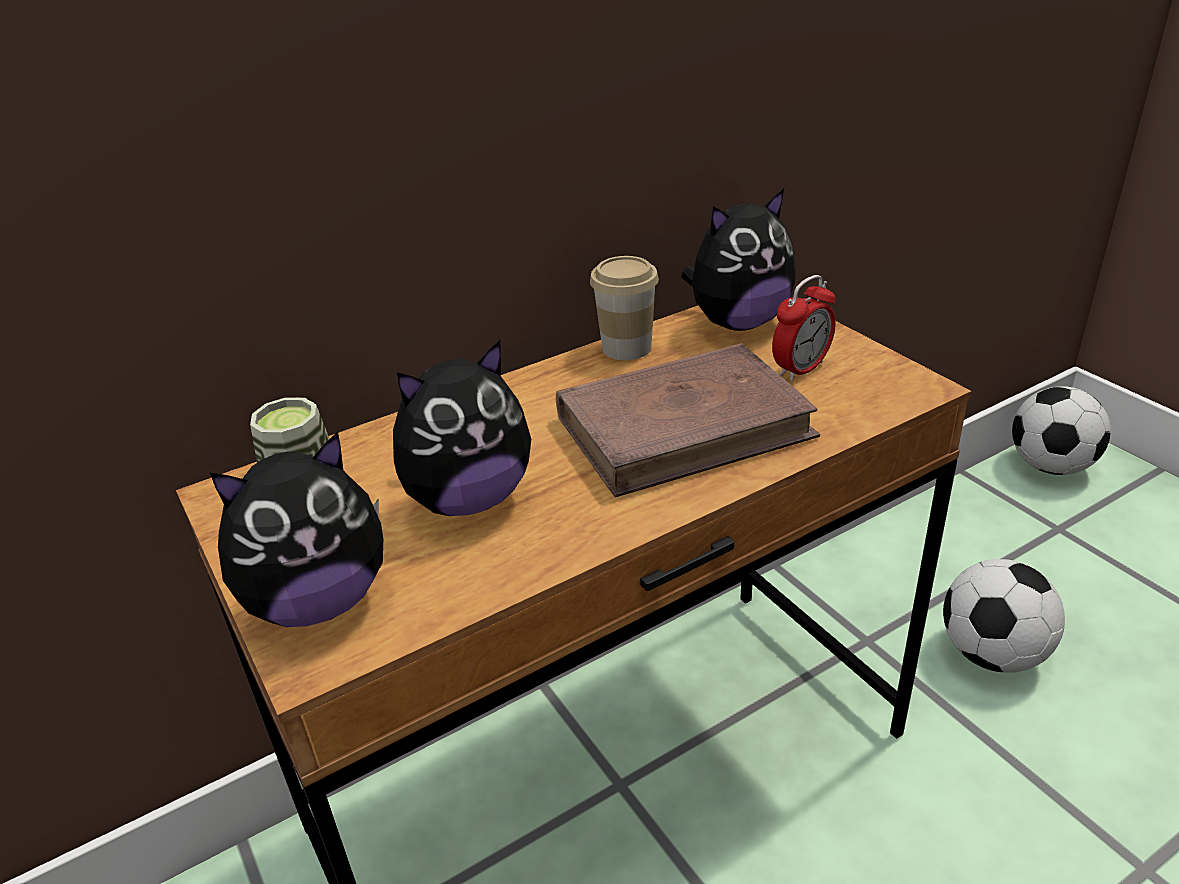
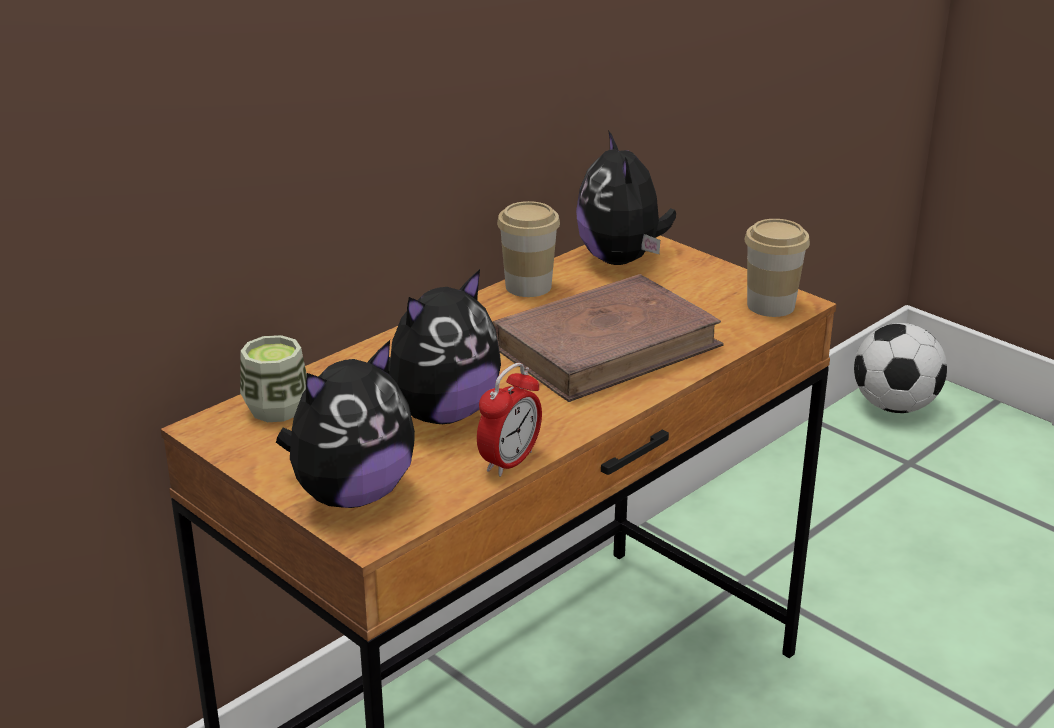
camera: 15 degrees left, 5 degrees down
plush toy [681,189,796,331] -> plush toy turned 120 degrees clockwise [576,130,676,265]
alarm clock [772,275,836,381] -> alarm clock moved to [477,363,542,477]
football [943,559,1065,673] -> none
none -> cup [744,219,810,317]

